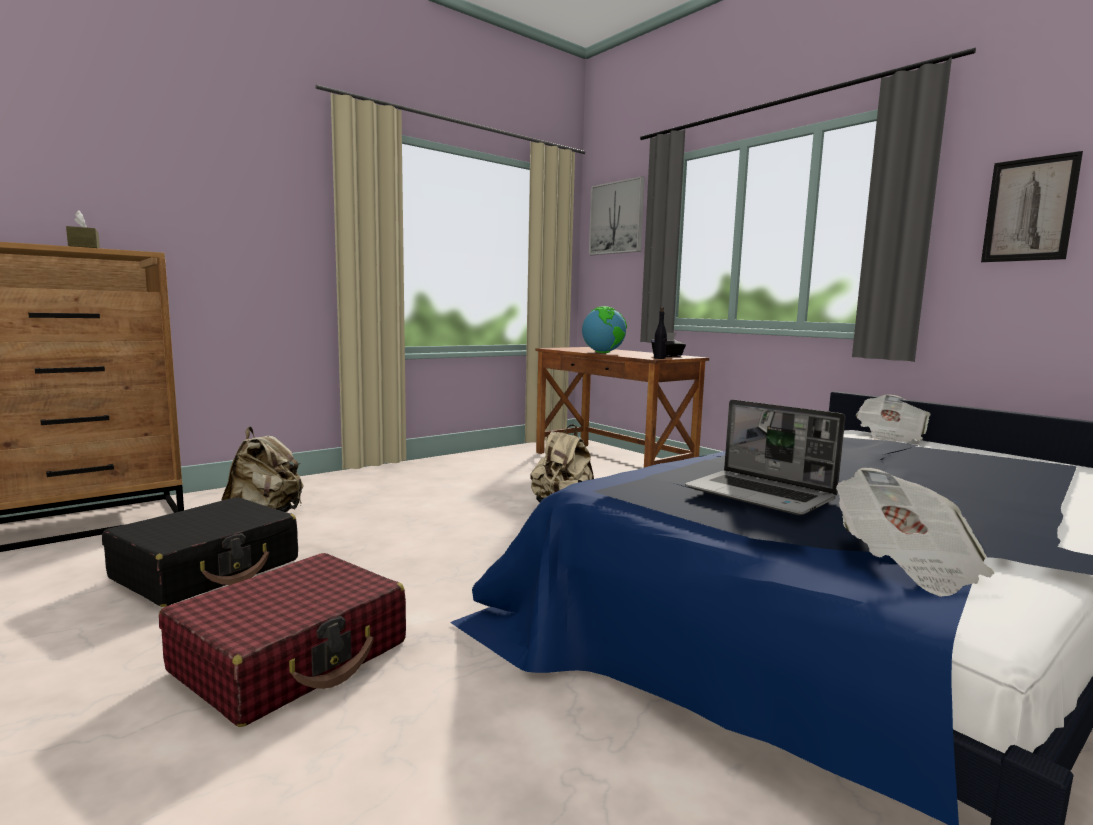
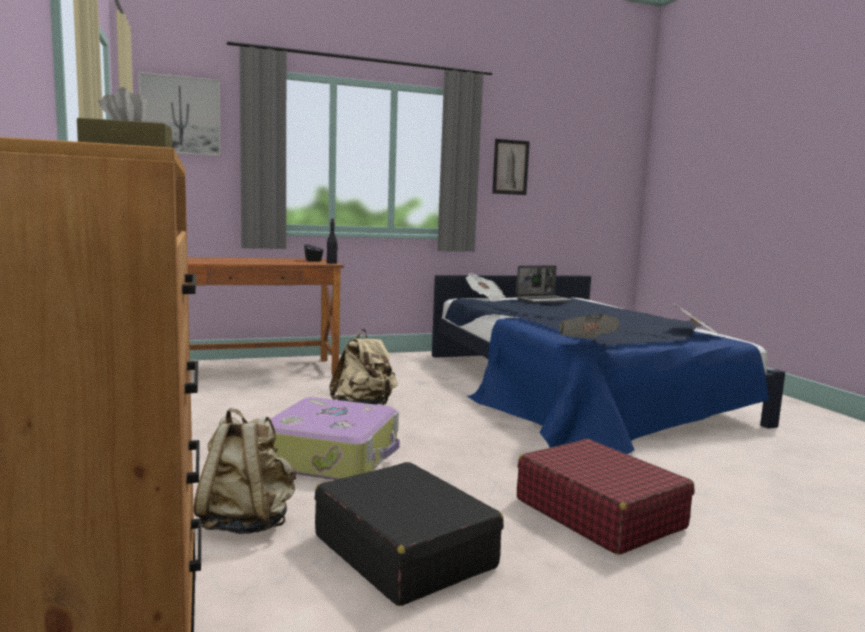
camera: 70 degrees left, 0 degrees up
globe [582,306,627,353] -> none
laptop [685,399,845,515] -> laptop moved to [516,265,573,303]
none -> suitcase [270,397,400,480]
none -> newspaper [560,314,619,338]

